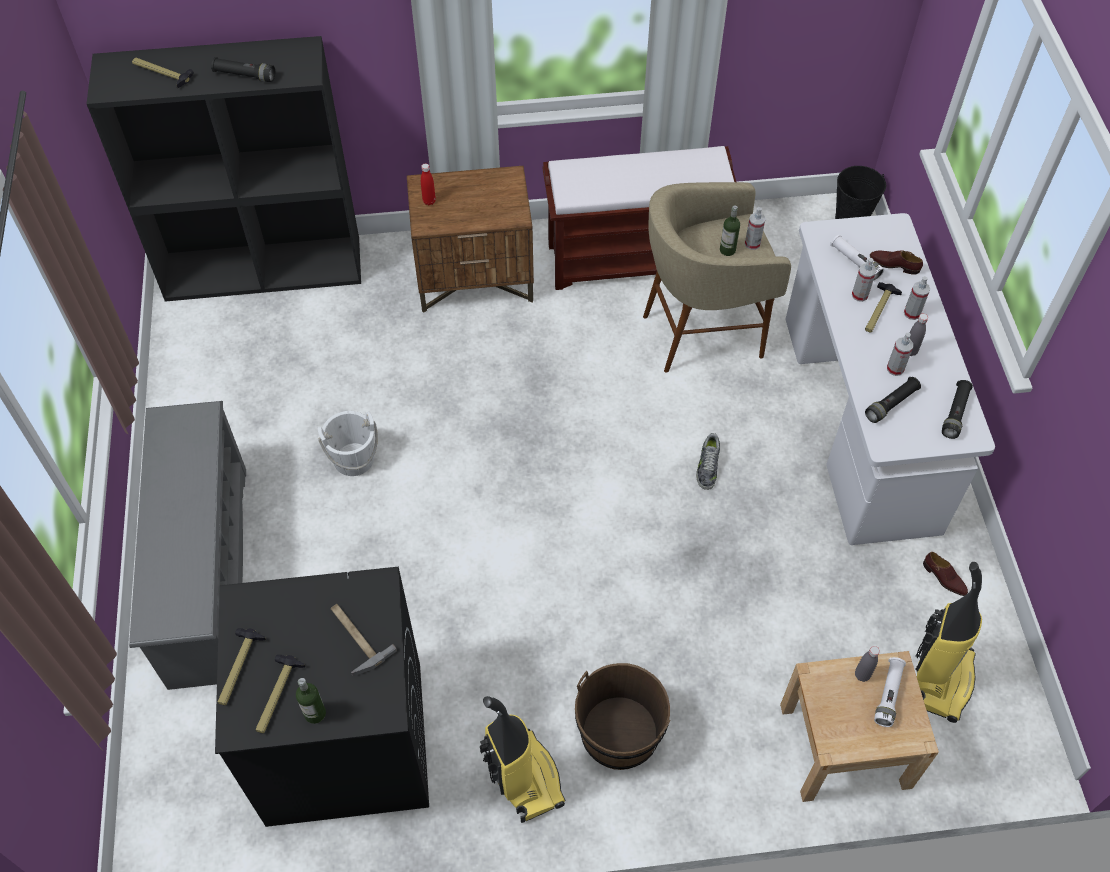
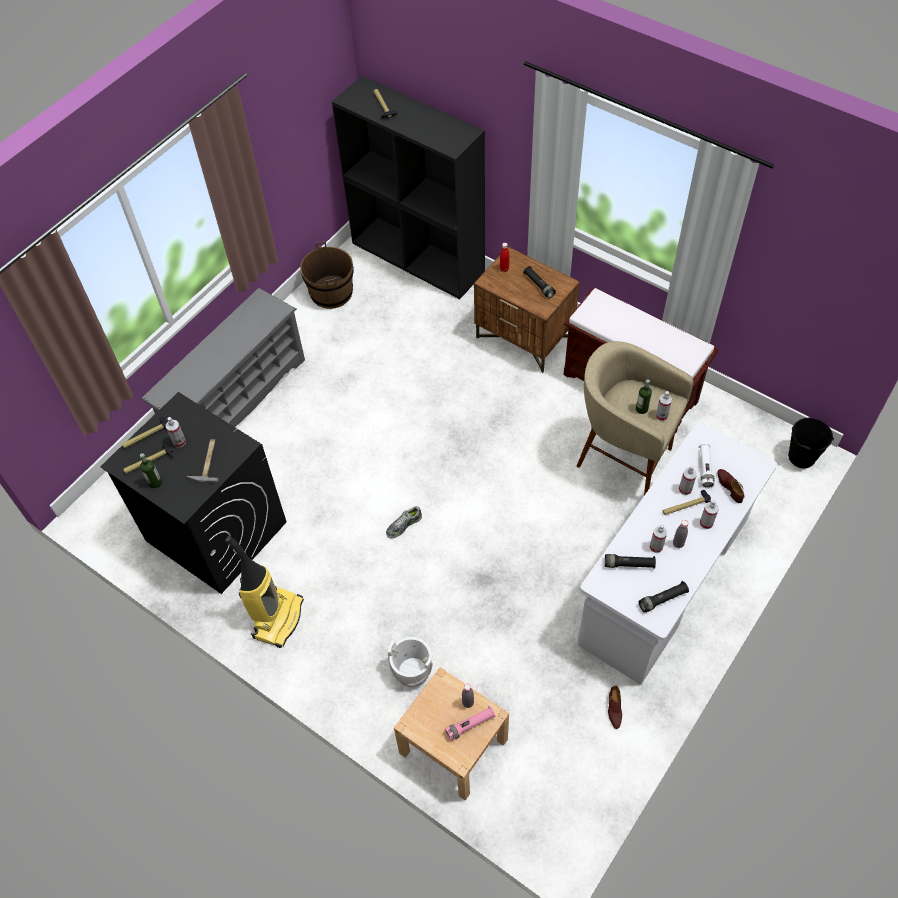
camera: 45 degrees right, 0 degrees up
black flashlight [211,57,275,82] -> black flashlight moved to [523,266,556,298]
white bucket [318,411,378,476] -> white bucket moved to [387,637,433,687]
brown bucket [575,663,670,770] -> brown bucket moved to [300,241,354,309]
shoe [696,433,720,490] -> shoe moved to [386,506,422,539]
white flashlight [874,657,906,727] -> pink flashlight [445,705,496,741]
vacuum cleaner [915,562,982,723] -> none
none -> spray bottle [166,417,186,448]

